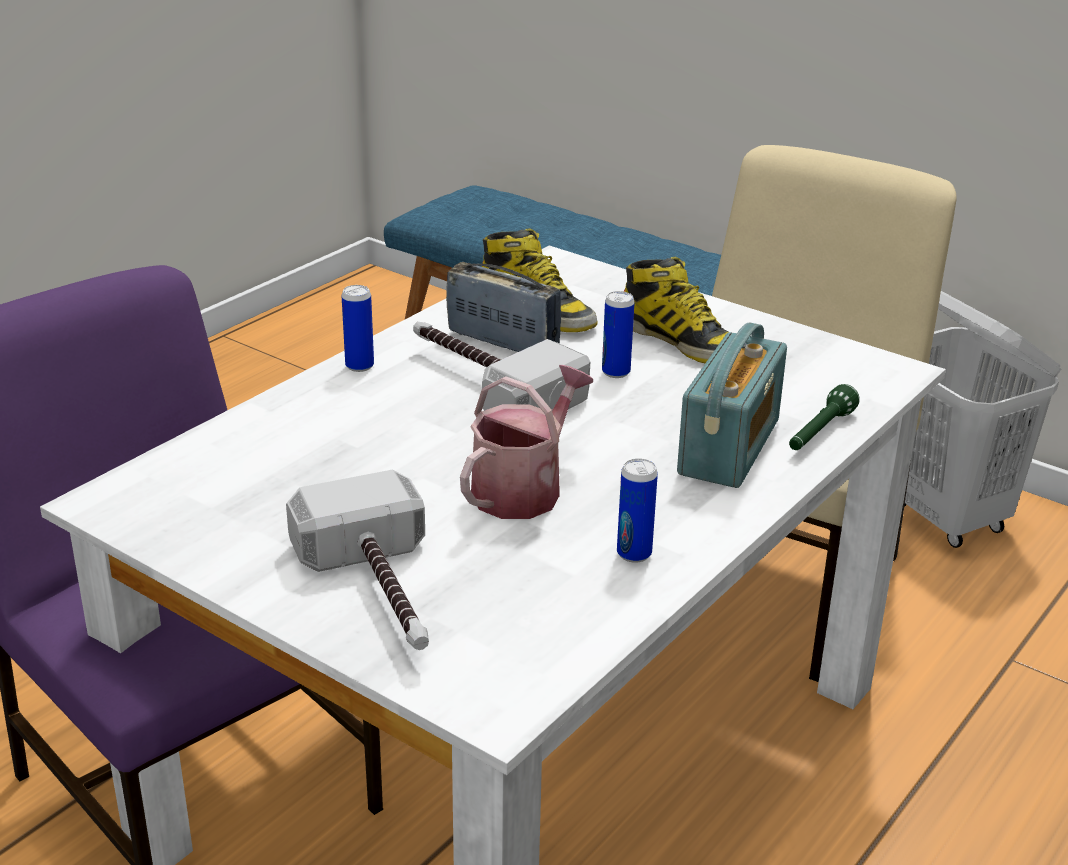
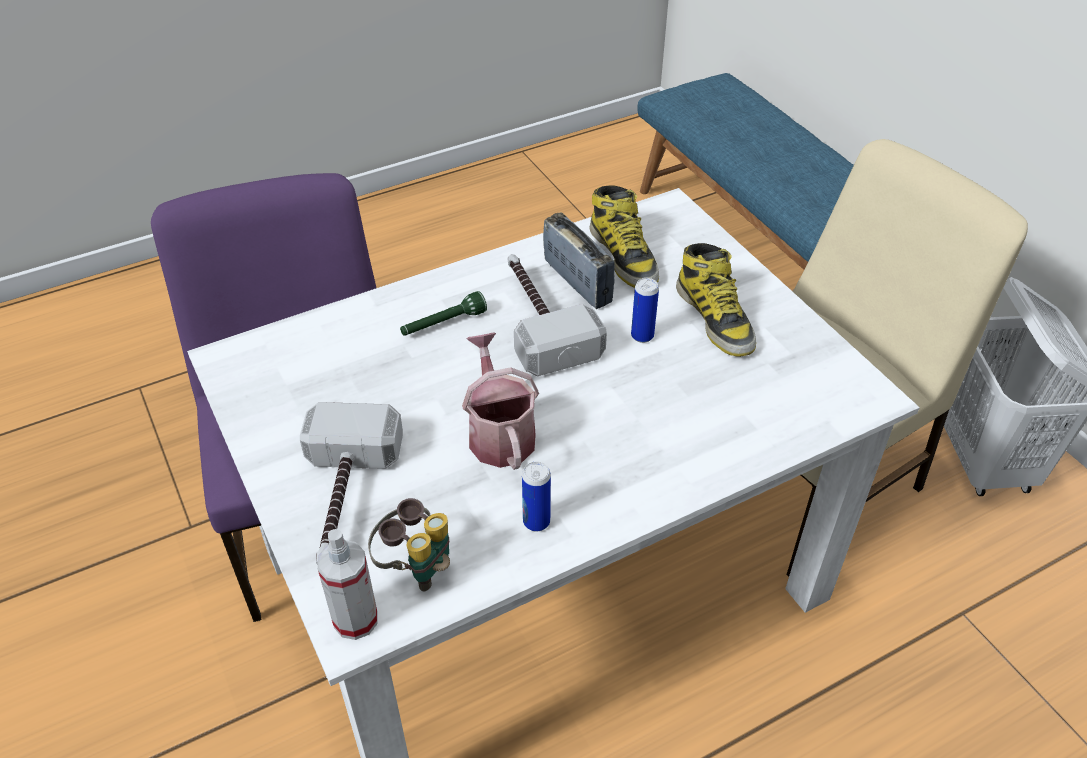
camera: 25 degrees right, 15 degrees up
can [342,285,374,372] -> none
watering can [460,365,593,519] -> watering can turned 75 degrees counterclockwise [462,332,539,470]
radio [677,322,787,488] -> none
green flashlight [789,384,860,450] -> green flashlight moved to [400,291,487,335]
none -> spray bottle [317,529,378,640]
none -> binoculars [368,498,450,591]

